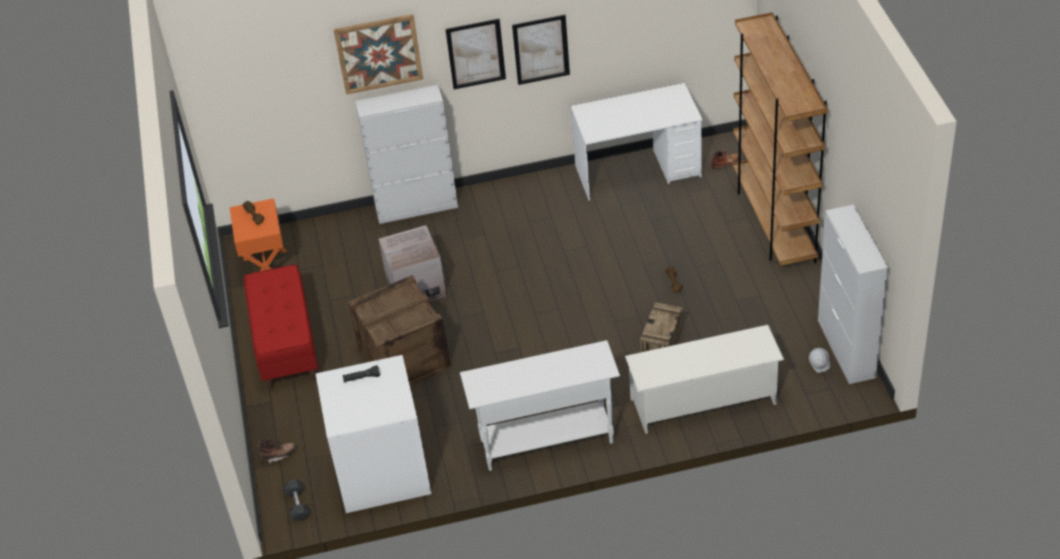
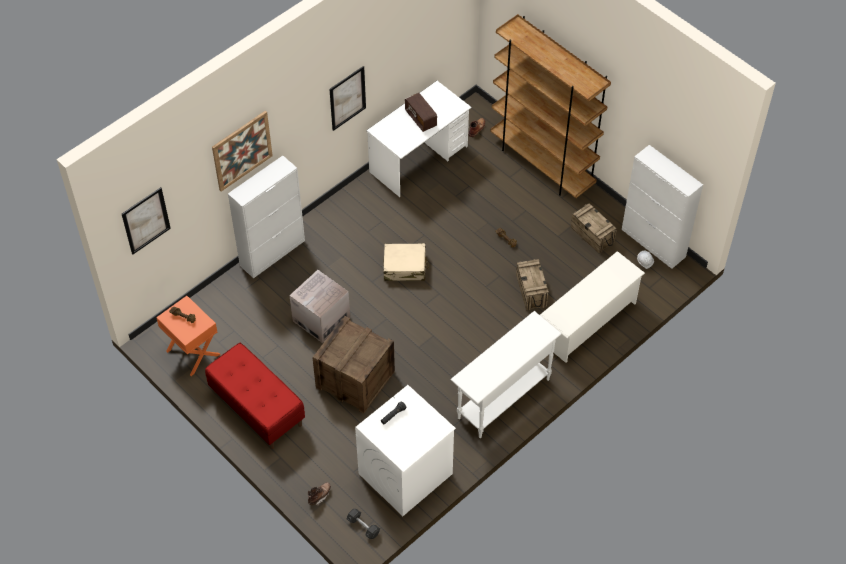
camera: 35 degrees left, 10 degrees up
picture [445,19,506,89] -> picture moved to [122,187,171,254]
none -> beige suitcase [383,243,429,281]
none -> radio [405,93,437,132]
none -> crate [571,203,617,253]

